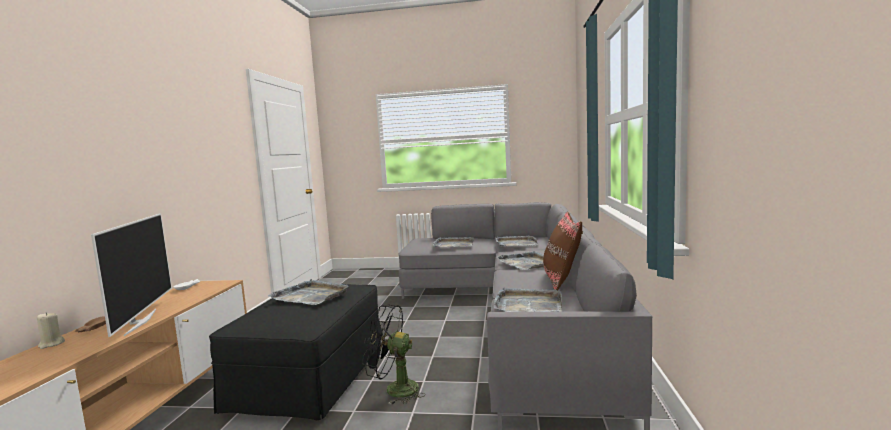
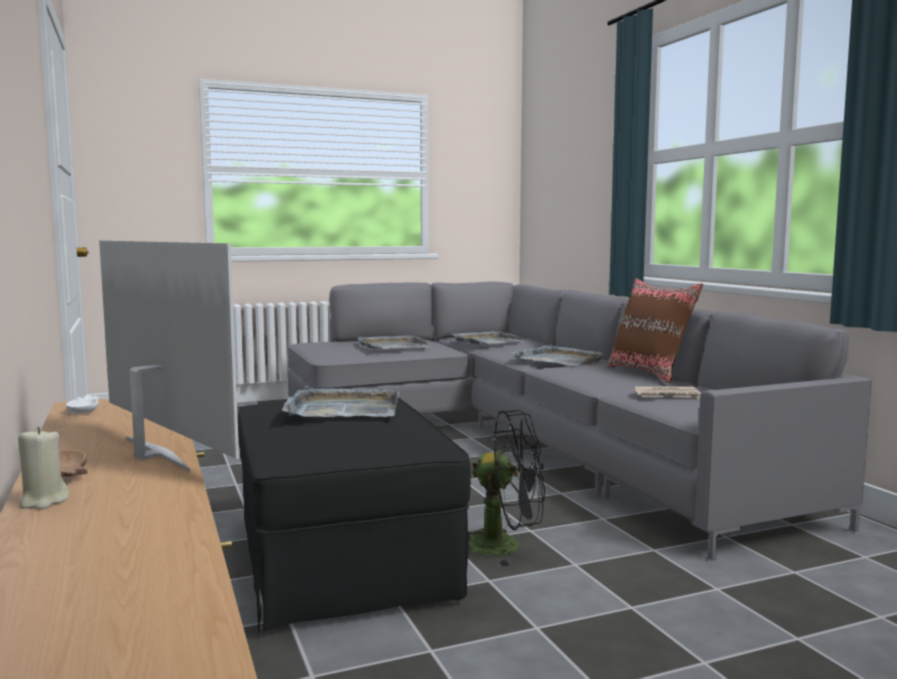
camera: 30 degrees left, 0 degrees up
black fan [362,304,426,404] -> black fan turned 150 degrees counterclockwise [468,410,545,566]
grey tray [494,287,562,312] -> newspaper [633,386,701,399]

